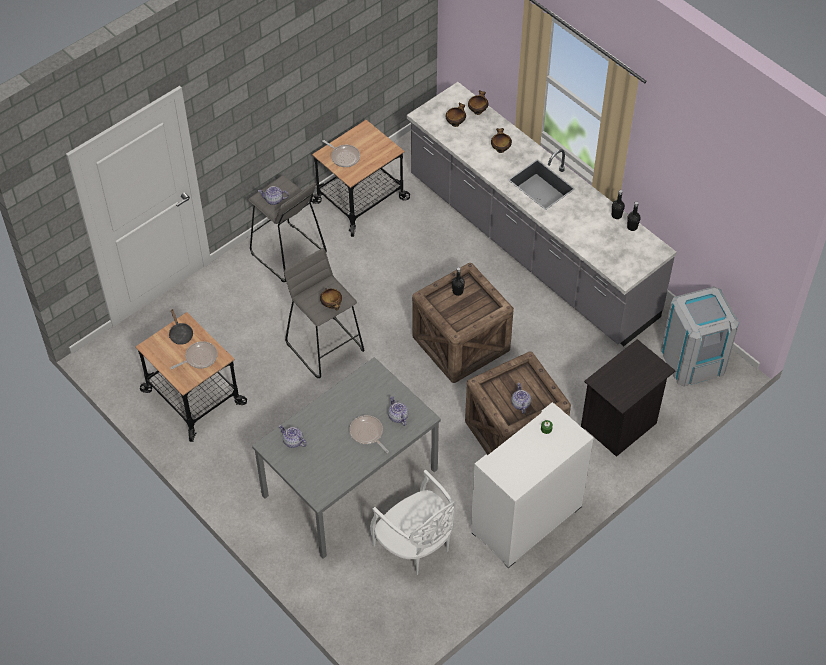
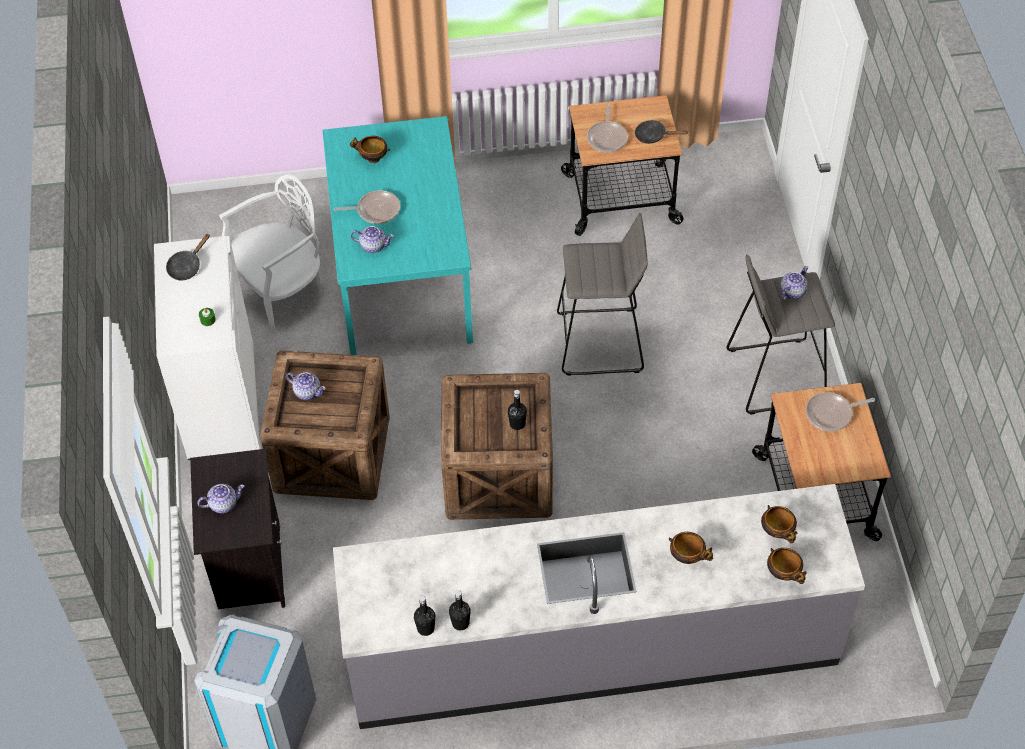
camera: 125 degrees right, 0 degrees up
grey dining table [252,357,441,559] -> turquoise dining table [322,116,473,355]
teapot [279,425,307,448] -> teapot moved to [197,484,245,513]
bowl [320,288,342,310] -> bowl moved to [350,136,390,163]
white chair [370,470,455,575] -> white chair turned 150 degrees clockwise [219,173,322,333]
none -> black frying pan [166,234,210,280]

